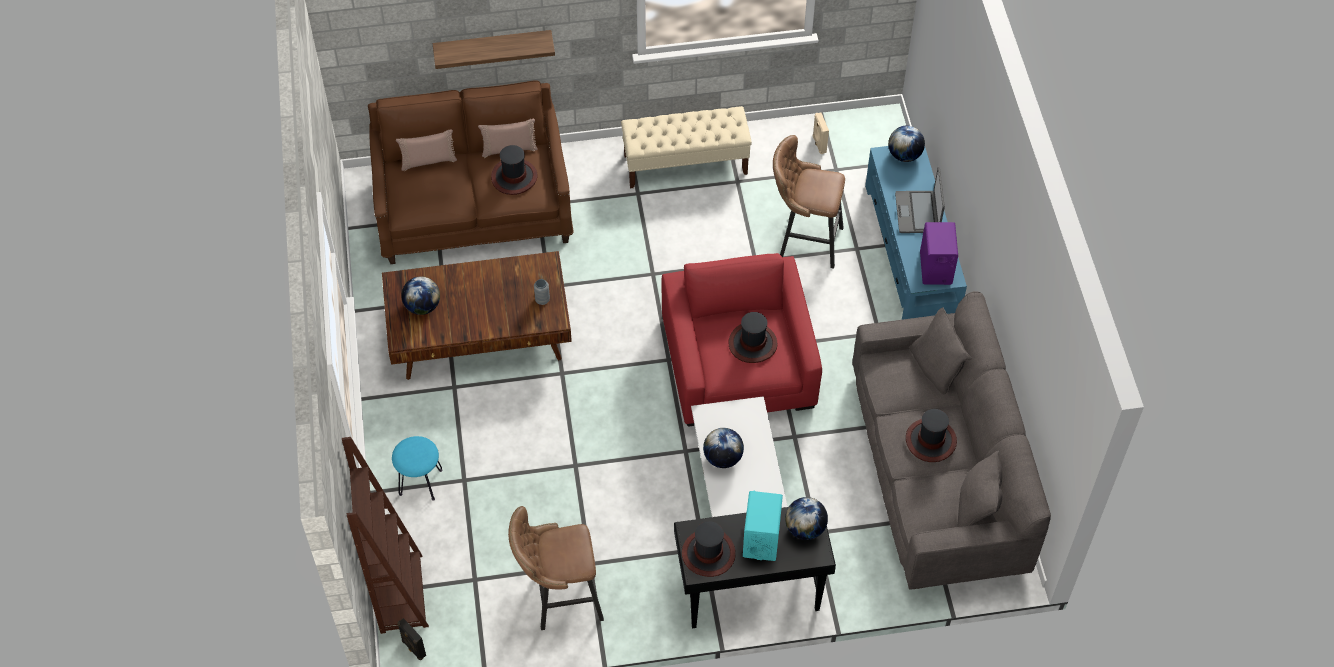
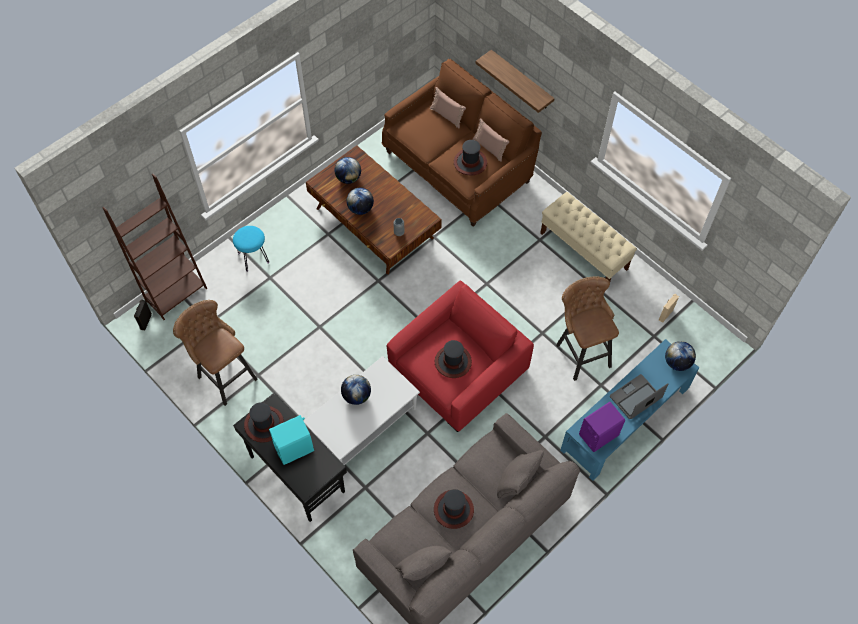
camera: 55 degrees right, 5 degrees up
globe [785,497,828,540] -> globe moved to [346,188,374,215]

